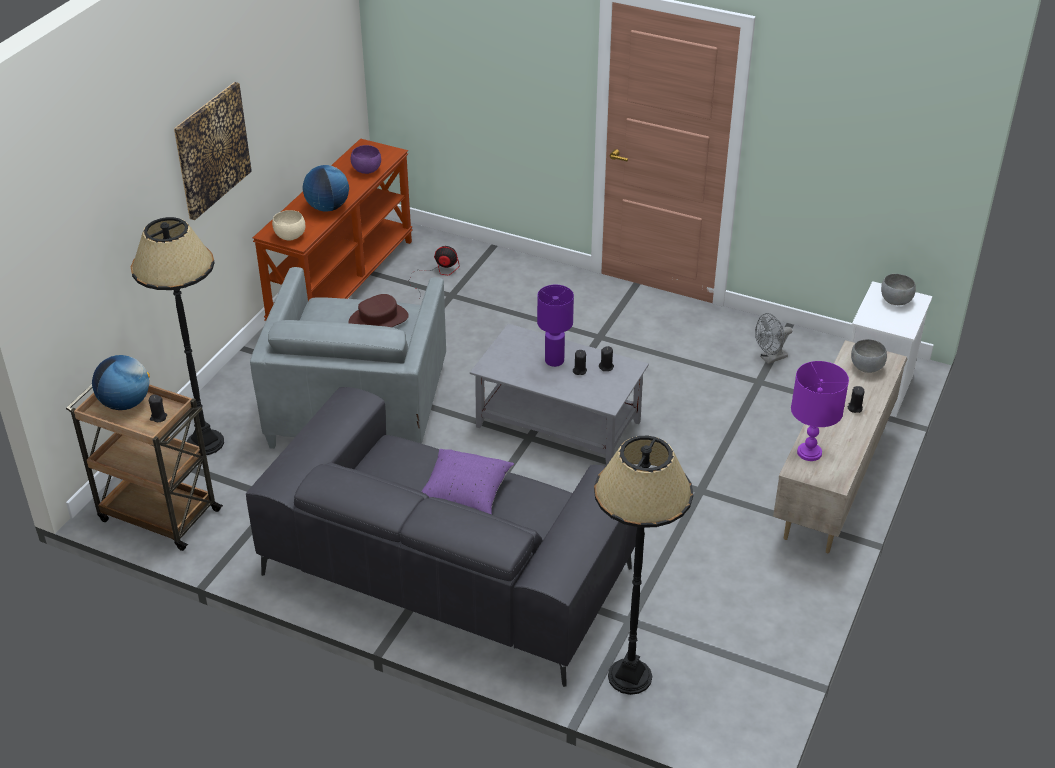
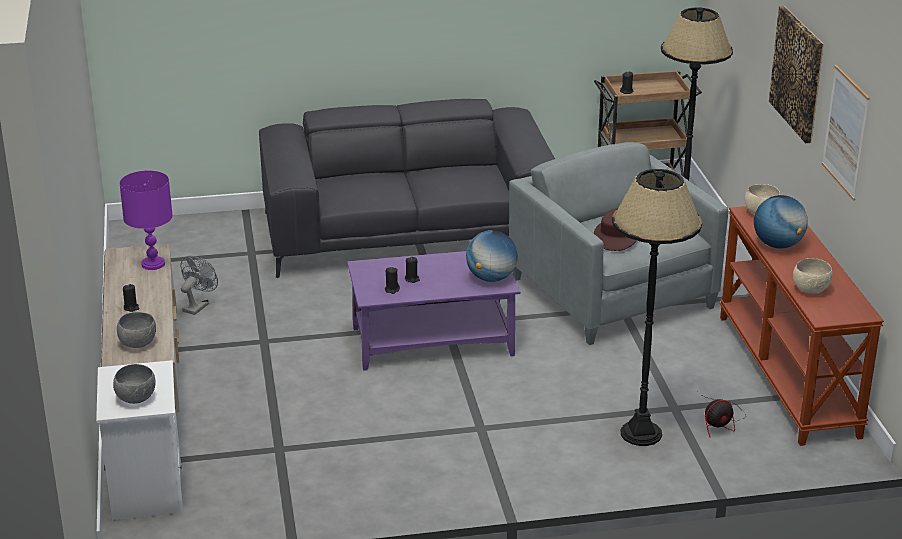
camera: 145 degrees right, 10 degrees down
globe [92,355,150,410] -> globe moved to [466,230,518,282]
purple bowl [351,145,381,174] -> beige bowl [793,258,833,294]
purple pillow [421,449,514,515] -> none
grey coffee table [470,324,649,465] -> purple coffee table [347,251,521,371]
purple table lamp [537,285,574,367] -> none
black floor lamp [594,436,693,695] -> black floor lamp moved to [612,169,702,446]
grey fan [755,313,793,364] -> grey fan moved to [180,256,218,315]
none -> picture [822,65,870,201]

